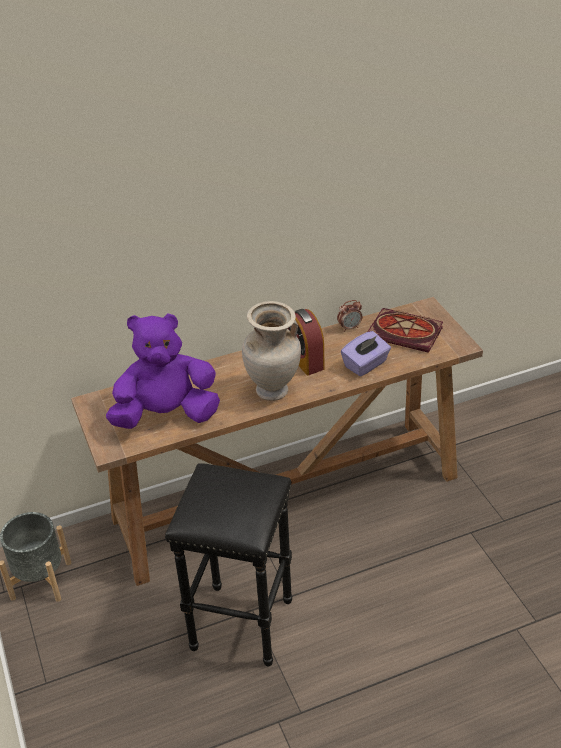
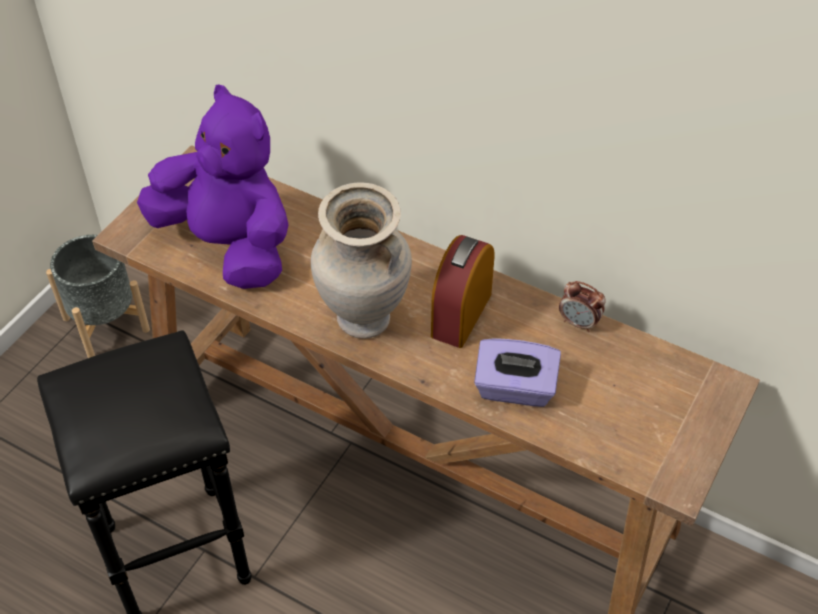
camera: 50 degrees right, 10 degrees up
book [368,308,443,353] -> none

